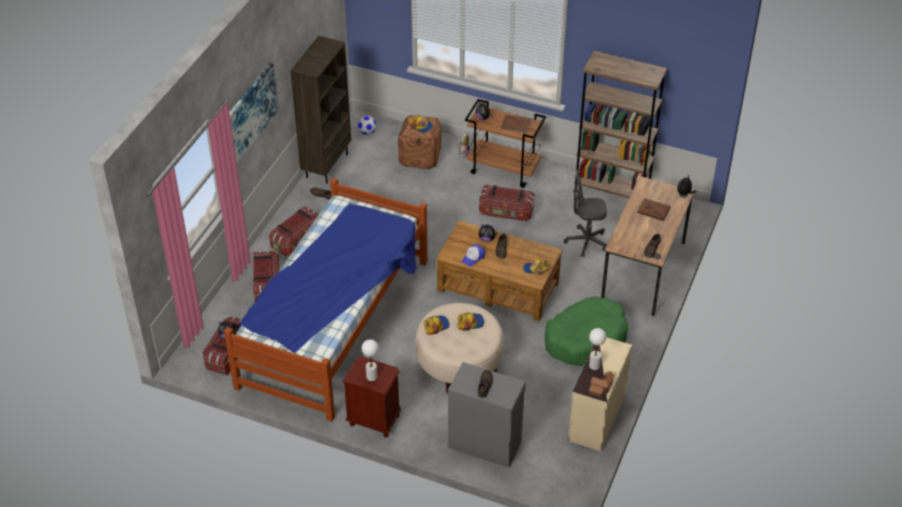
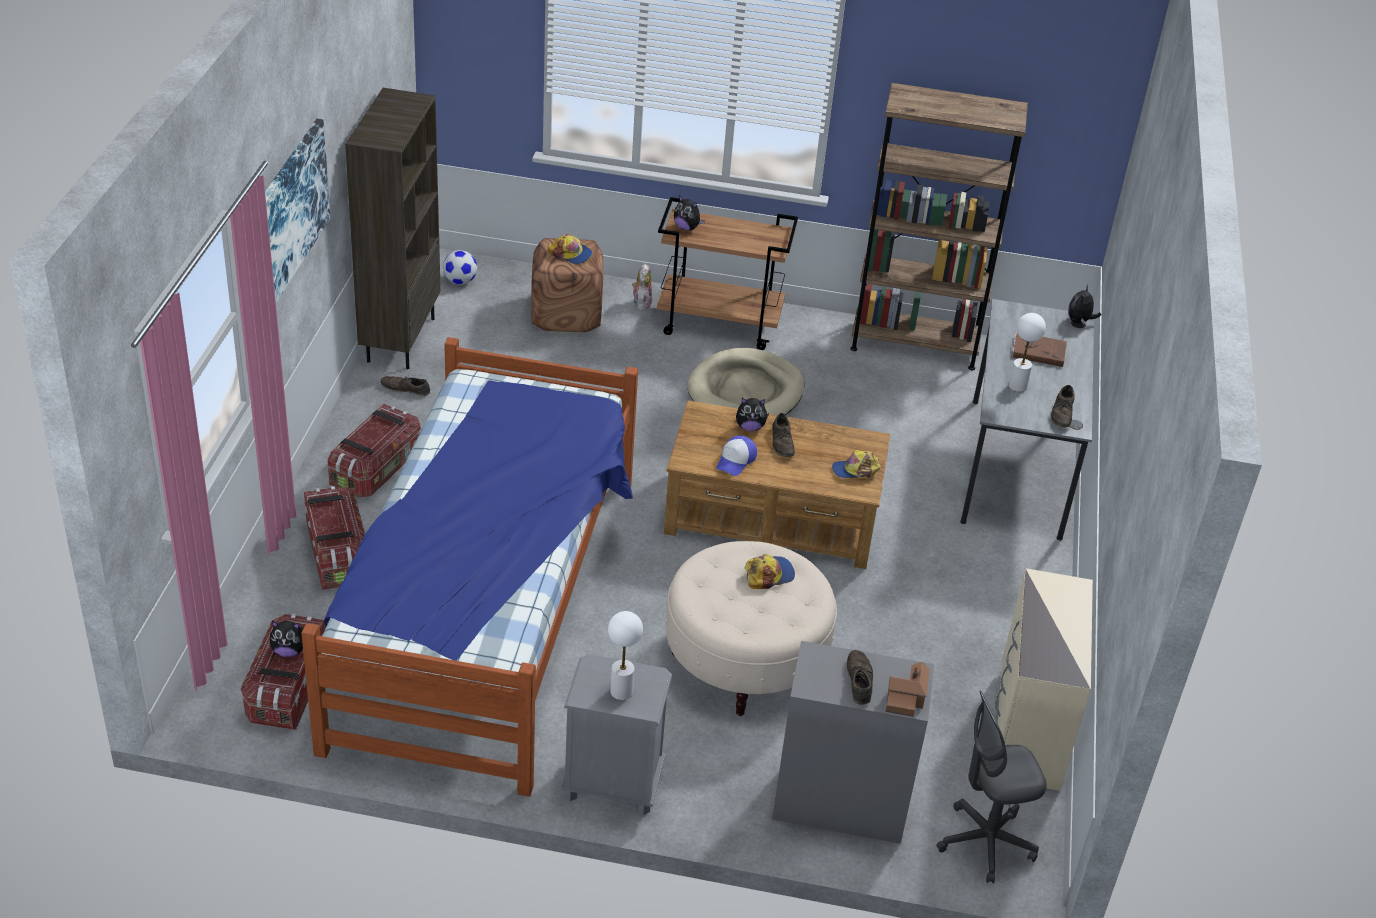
camera: 15 degrees left, 5 degrees down
brown nightstand [343,356,401,438] -> grey nightstand [561,654,672,815]
cap [423,315,450,335] -> none
storage box [479,185,535,221] -> beige dog bed [687,348,805,415]
brown book [501,115,531,133] -> none
green dog bed [545,296,628,366] -> none
grey office chair [564,169,607,257] -> grey office chair moved to [937,691,1047,883]
white table lamp [589,328,606,370] -> white table lamp moved to [1009,313,1046,392]
toy house [589,371,614,398] -> toy house moved to [886,662,930,717]
brown desk [601,176,695,316] -> grey desk [960,299,1094,540]

